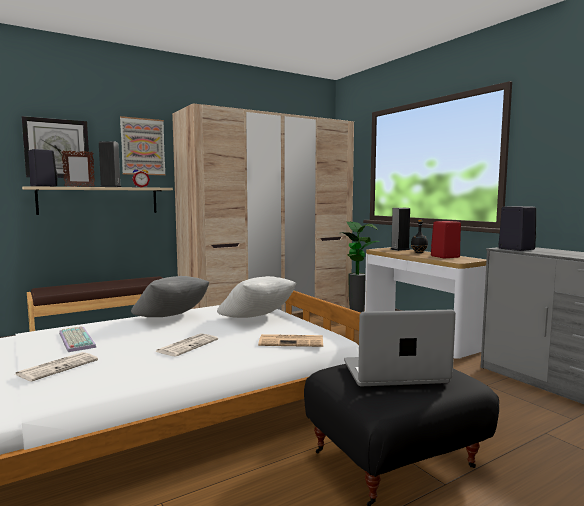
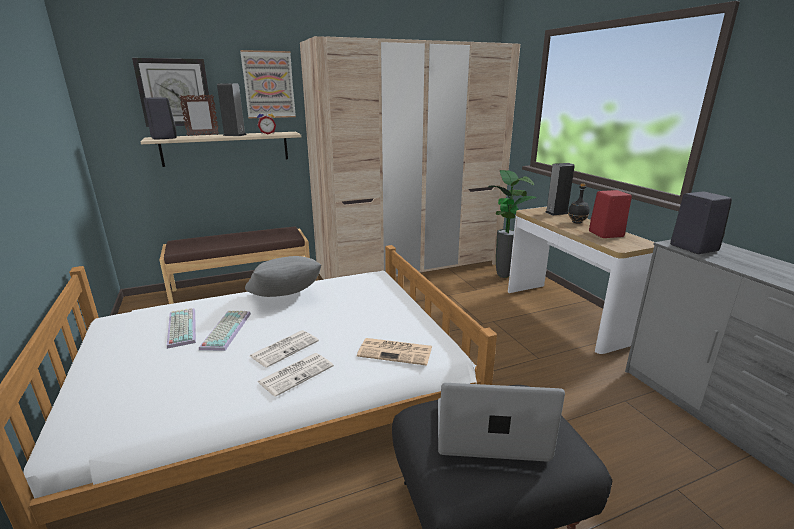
camera: 10 degrees right, 15 degrees up
newspaper [15,352,98,382] -> newspaper moved to [257,353,334,397]
white pillow [217,276,296,318] -> none
none -> keyboard [199,311,251,351]

